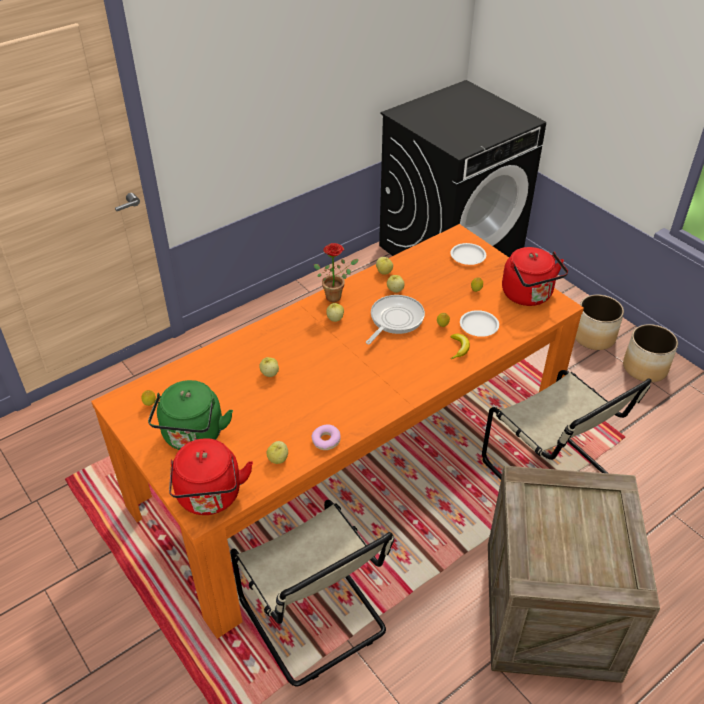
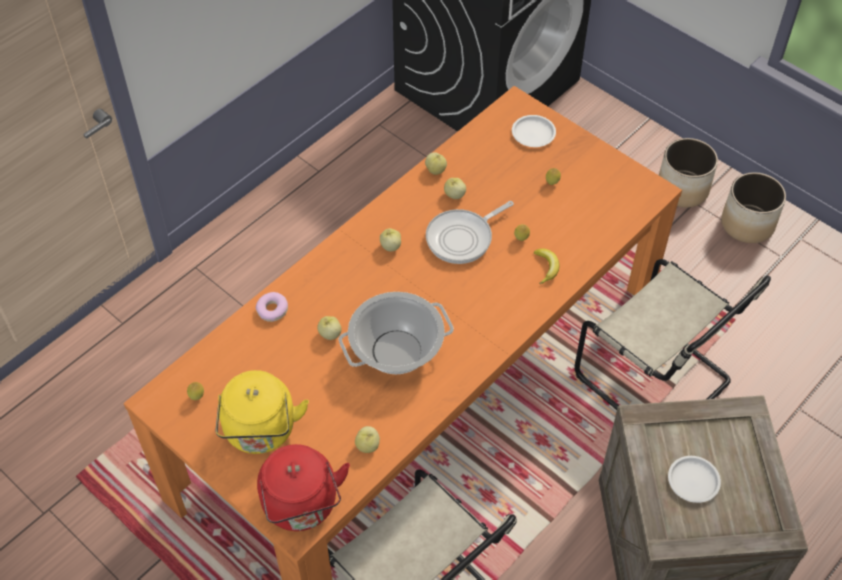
camera: 10 degrees left, 10 degrees up
green kettle [148,380,233,450] -> yellow kettle [216,370,309,454]
donut [311,424,341,450] -> donut moved to [256,292,288,322]
potted plant [314,243,359,302] -> none
frying pan [366,295,425,344] -> frying pan turned 150 degrees counterclockwise [426,201,514,264]
white plate [460,310,499,337] -> white plate moved to [668,456,721,503]
red kettle [502,247,568,306] -> none
none -> cooking pot [339,292,454,374]

